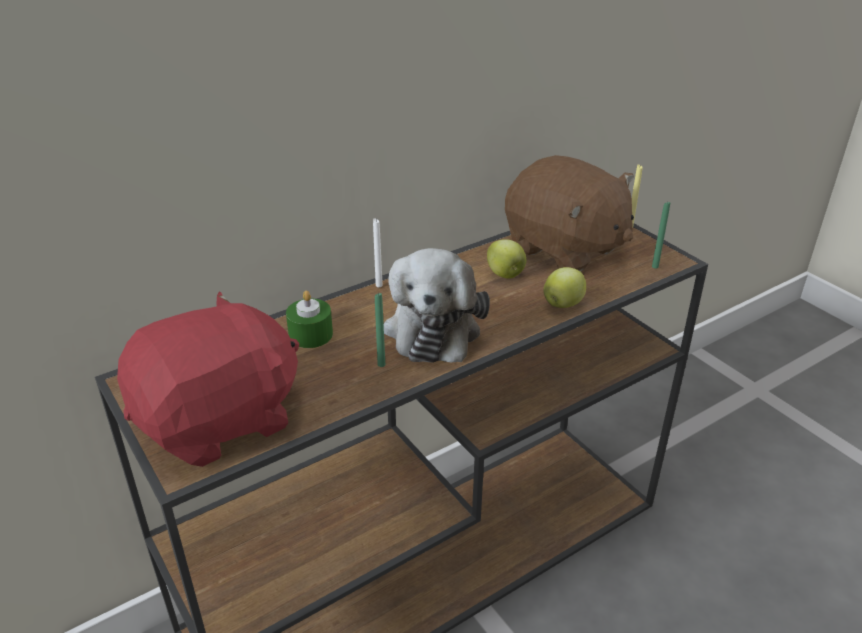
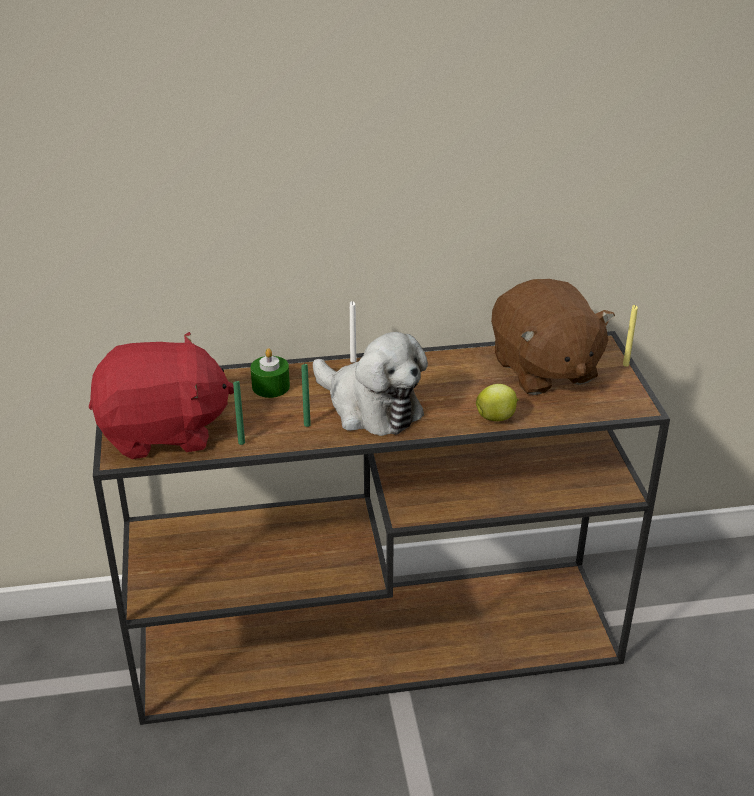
camera: 25 degrees right, 0 degrees up
plush toy [384,248,490,363] -> plush toy turned 75 degrees counterclockwise [313,332,428,436]
apple [487,239,526,279] -> none
green candle [652,201,670,269] -> green candle moved to [233,381,245,445]

